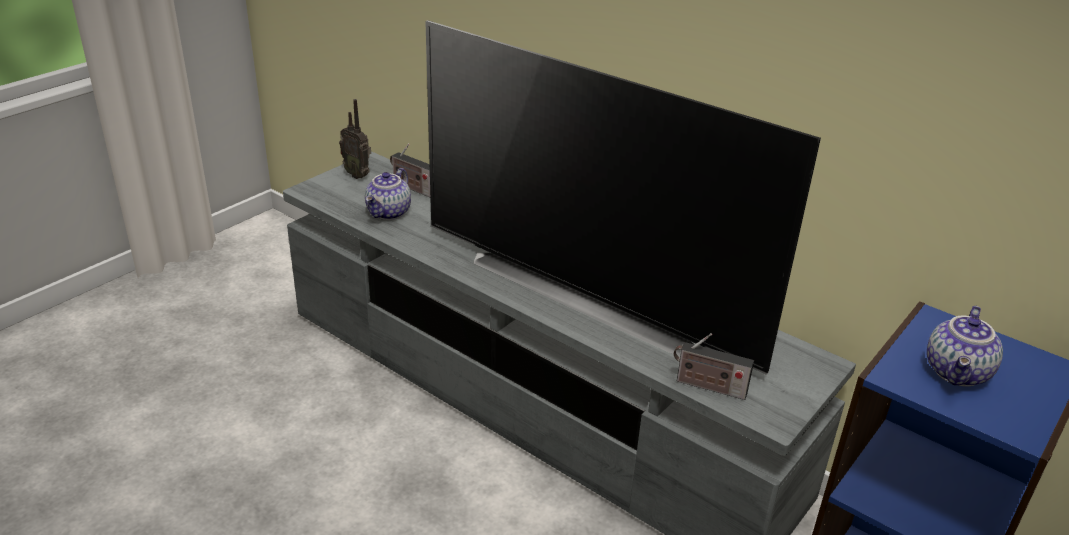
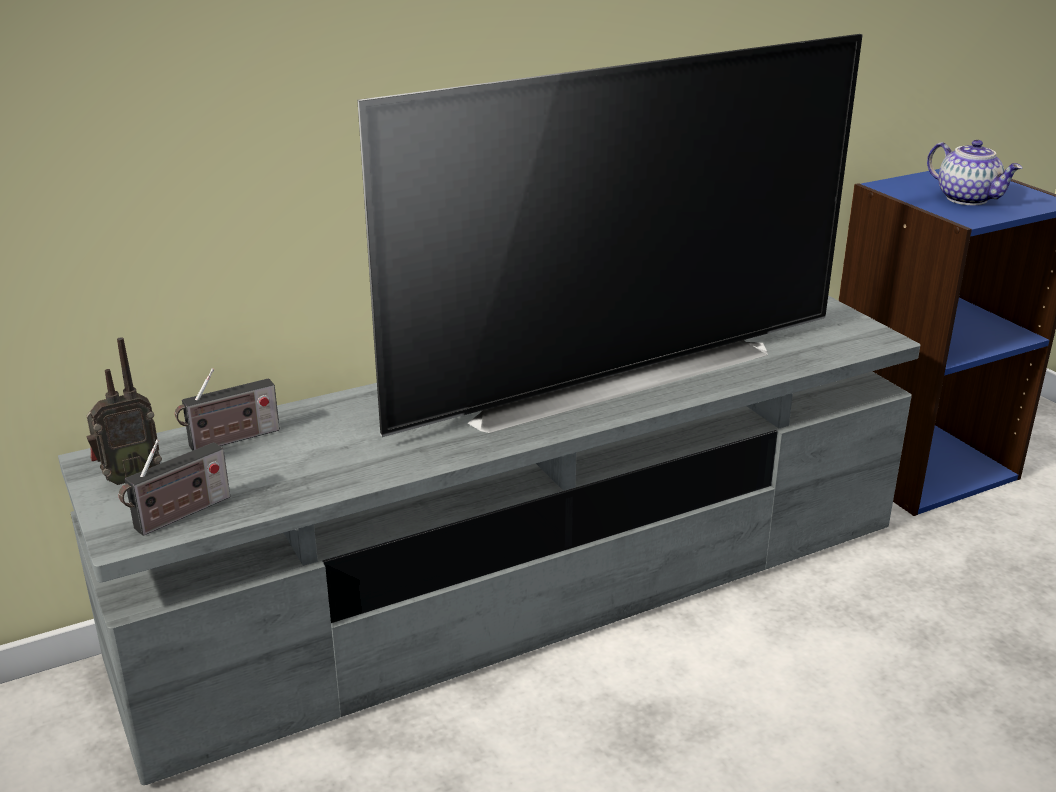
camera: 65 degrees left, 5 degrees down
teapot [365,168,411,220] -> none
radio [674,333,754,400] -> radio moved to [119,439,230,536]

